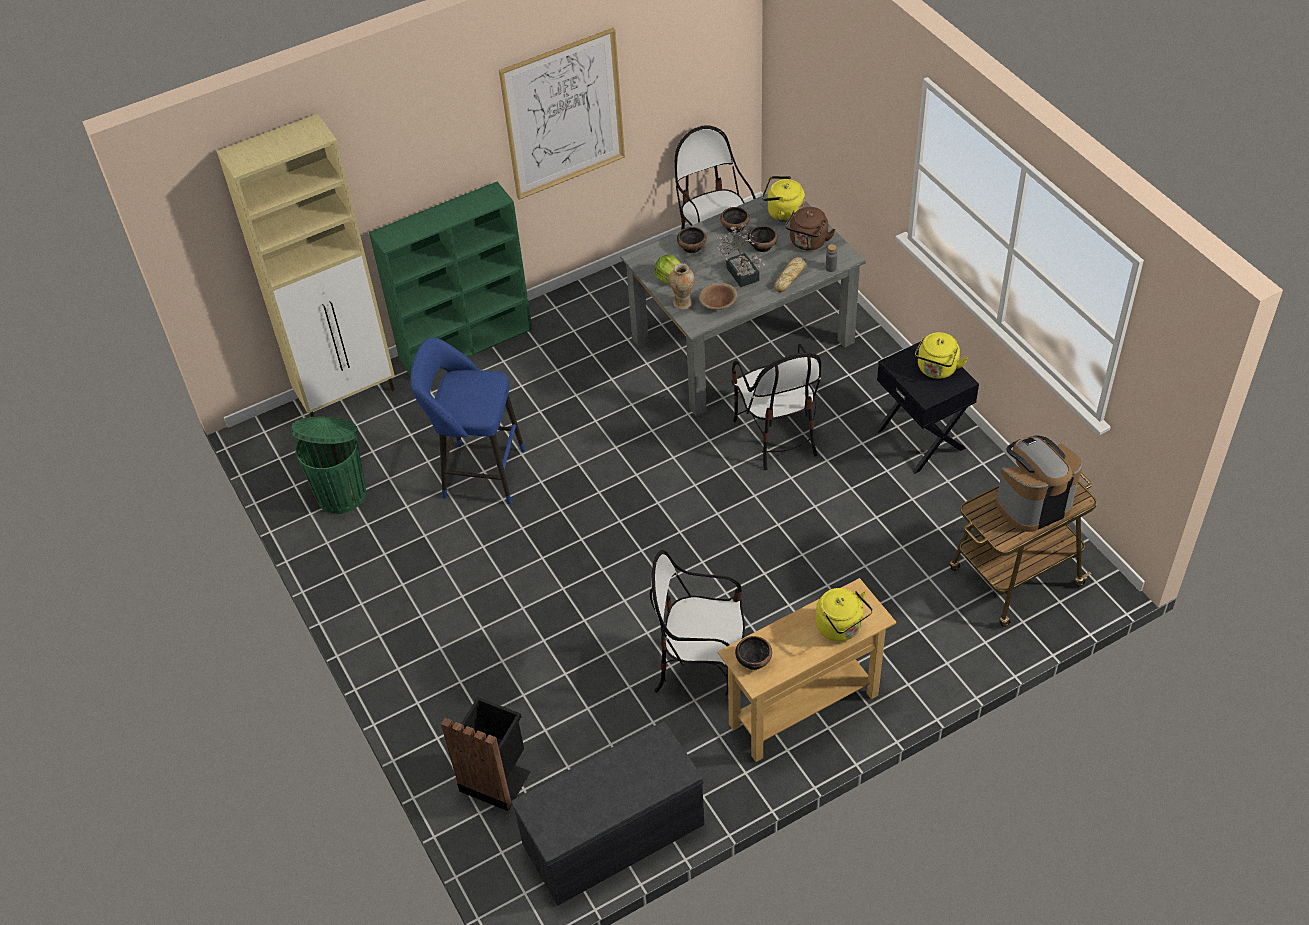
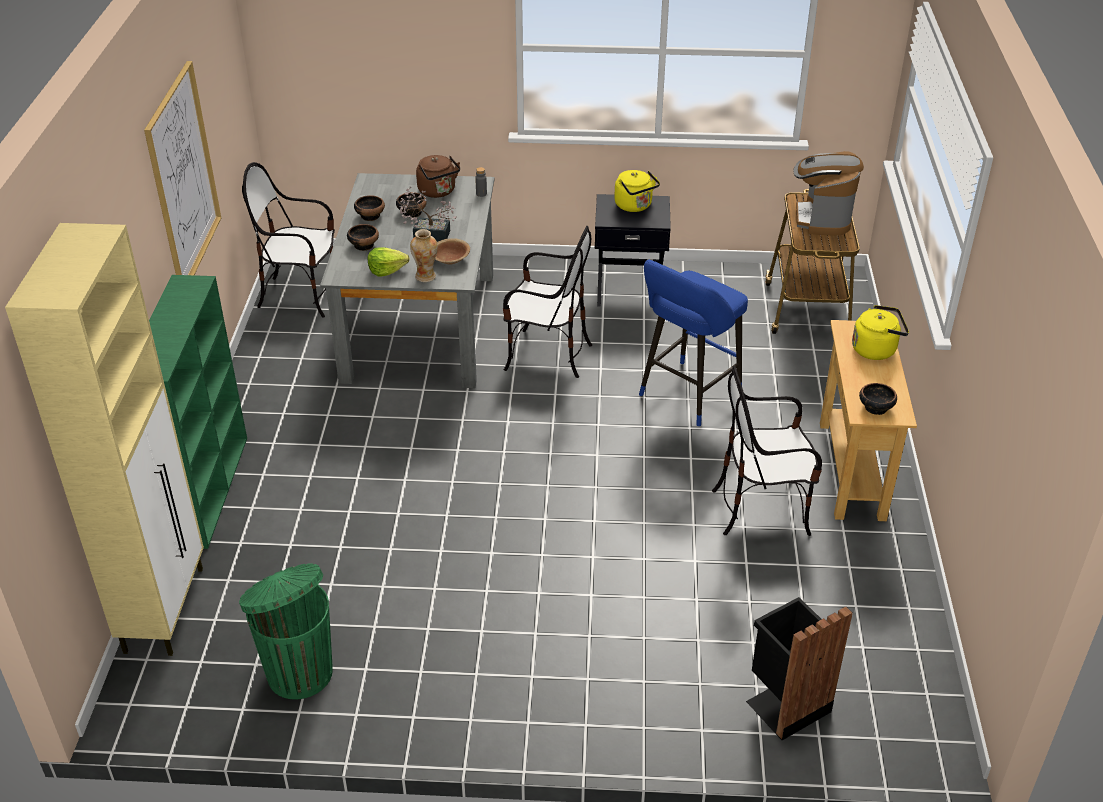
camera: 60 degrees left, 10 degrees down
blue stool [410,337,525,504] -> blue stool moved to [639,260,748,426]
grey bench [511,721,704,905] -> none
chair [650,550,745,695] -> chair turned 45 degrees clockwise [712,366,822,536]
yellow kettle [762,176,805,222] -> none
bread [774,257,806,293] -> none

